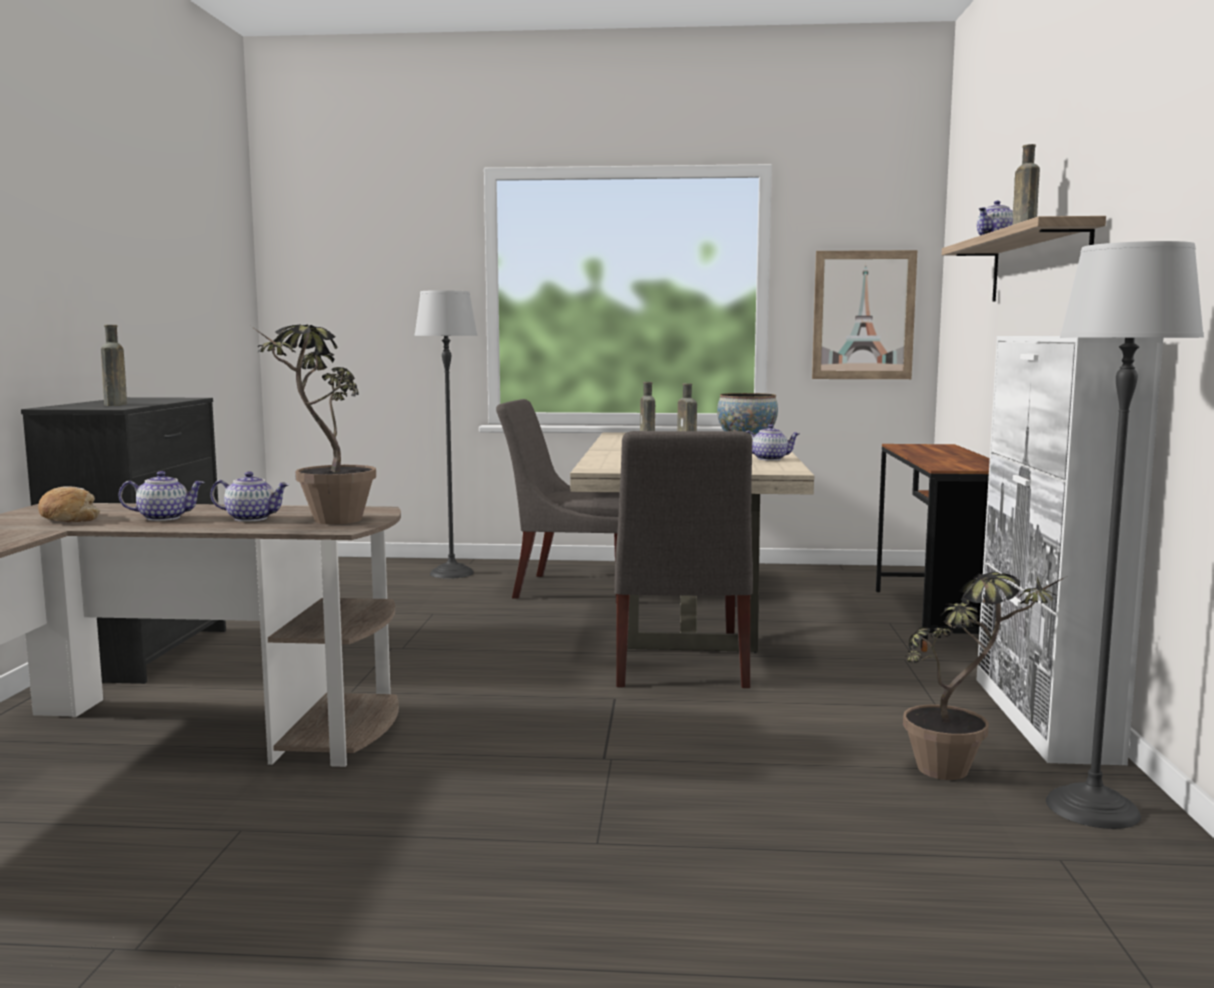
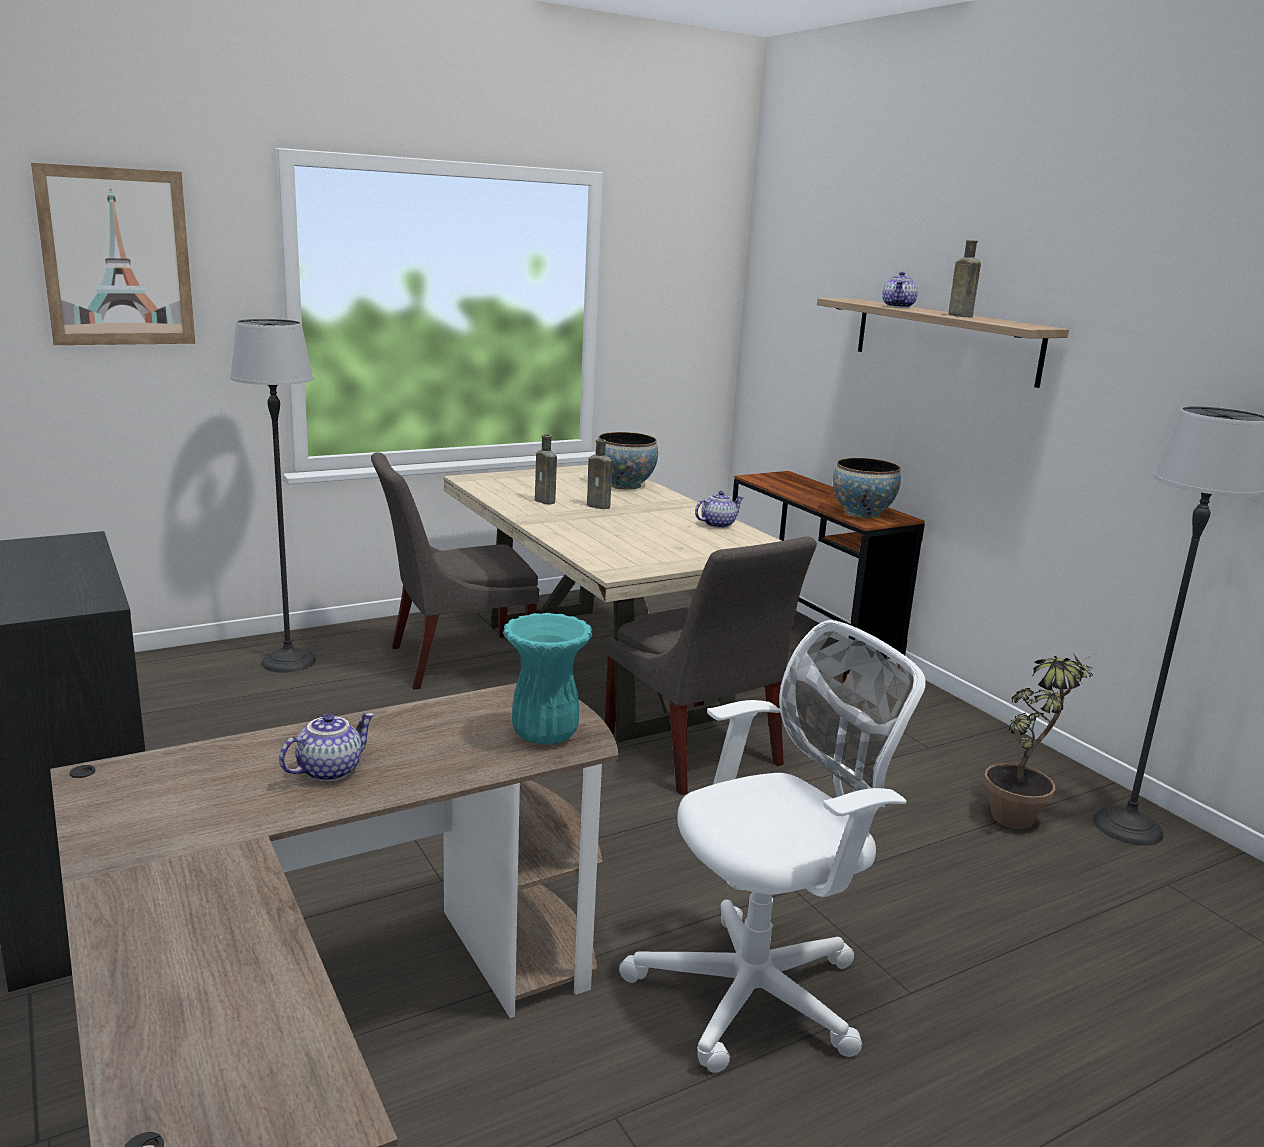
camera: 35 degrees left, 10 degrees up
bread [38,487,100,522] -> none
brown bottle [101,325,127,406] -> none
teapot [210,471,289,522] -> none
potted plant [252,325,376,524] -> turquoise vase [503,613,593,744]
picture [812,250,917,379] -> picture moved to [31,163,195,345]
white cabinet [977,336,1164,765] -> none
none -> white office chair [619,620,926,1073]
none -> bowl [833,458,901,519]

